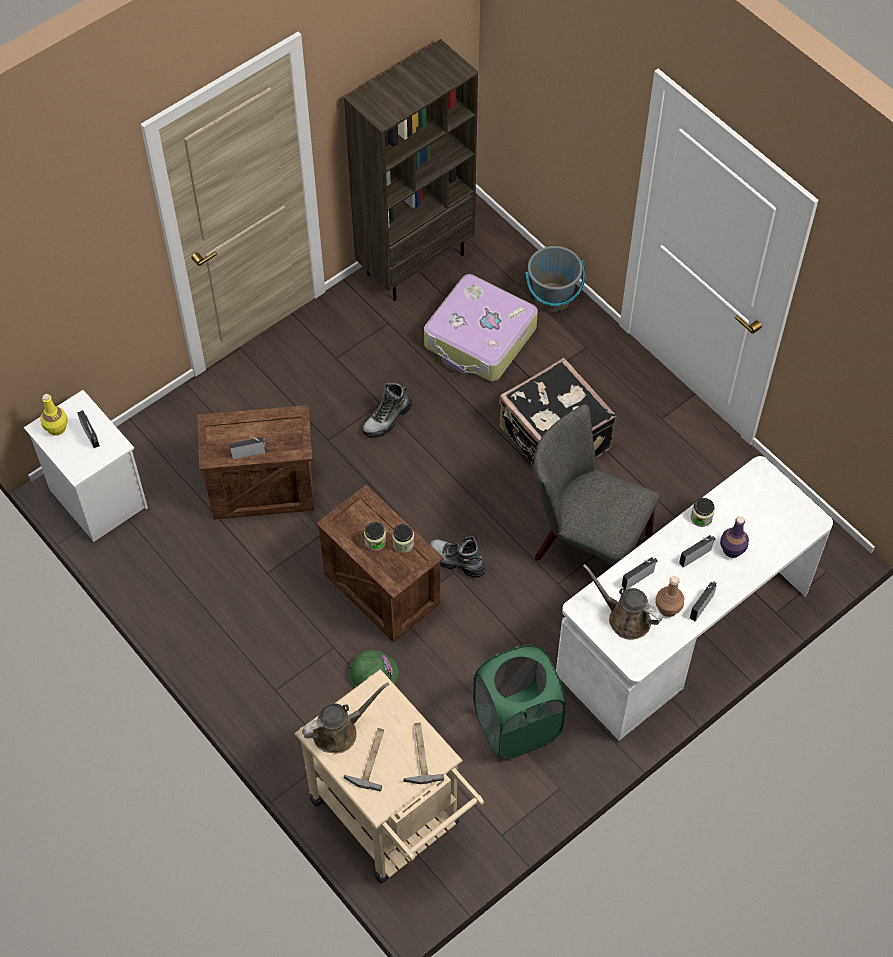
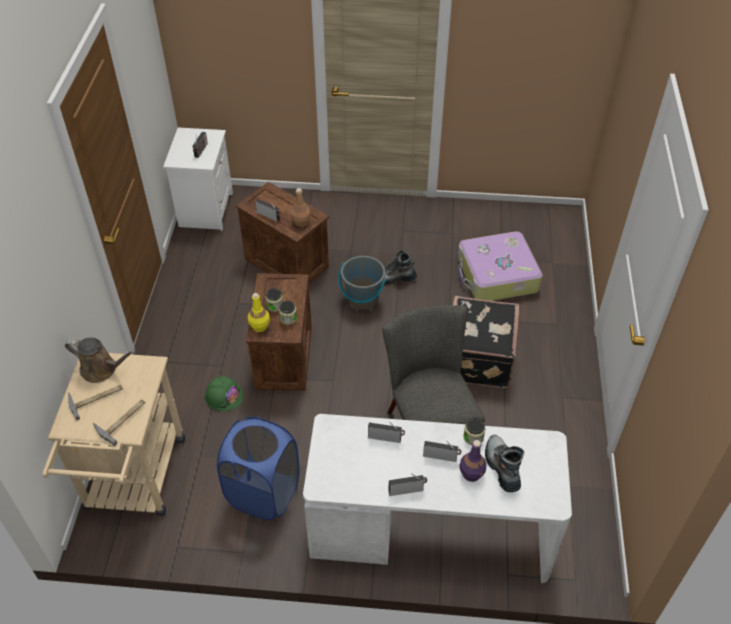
camera: 45 degrees right, 10 degrees down
yellow bottle [40,394,68,436] -> yellow bottle moved to [248,293,270,332]
brown bookcase [344,39,478,301] -> none
boot [429,536,486,578] -> boot moved to [485,435,524,492]
green laundry basket [473,645,566,759] -> blue laundry basket [217,417,300,521]
grey bucket [525,246,586,312] -> grey bucket moved to [338,256,386,310]
brown watering can [583,564,662,640] -> none
brown bottle [655,576,684,617] -> brown bottle moved to [291,188,310,226]

